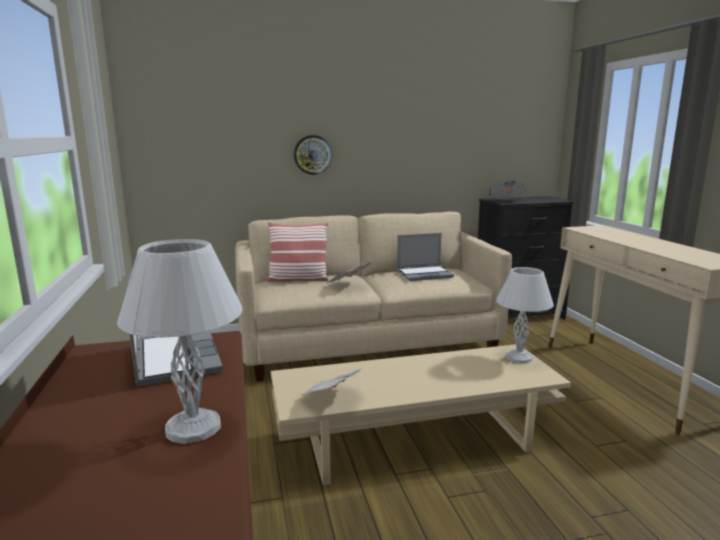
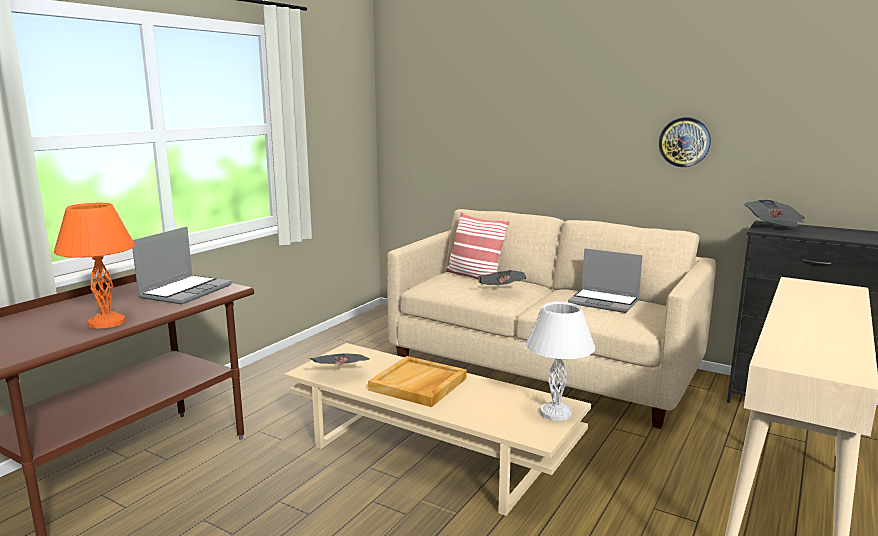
camera: 45 degrees right, 0 degrees up
white table lamp [117,239,243,444] -> orange table lamp [54,203,135,328]
wall clock [294,135,332,175] -> wall clock moved to [659,117,711,167]
none -> beige tray [368,356,467,407]

